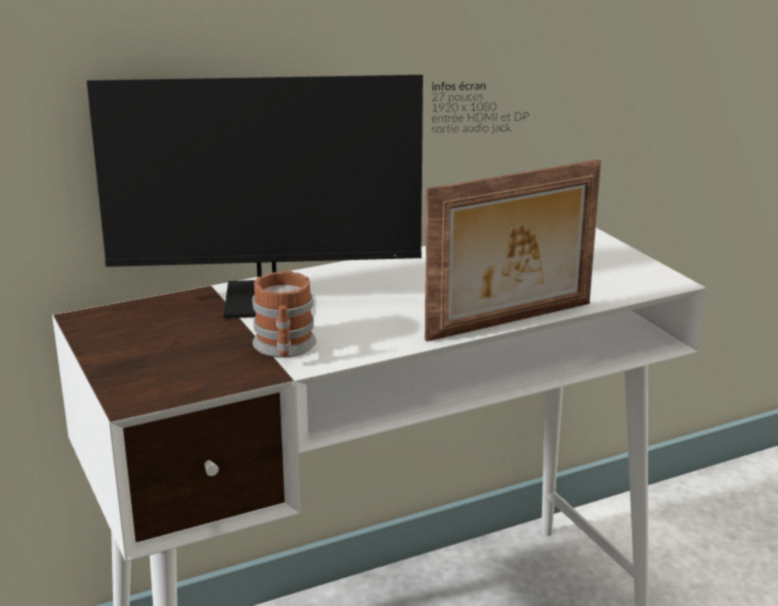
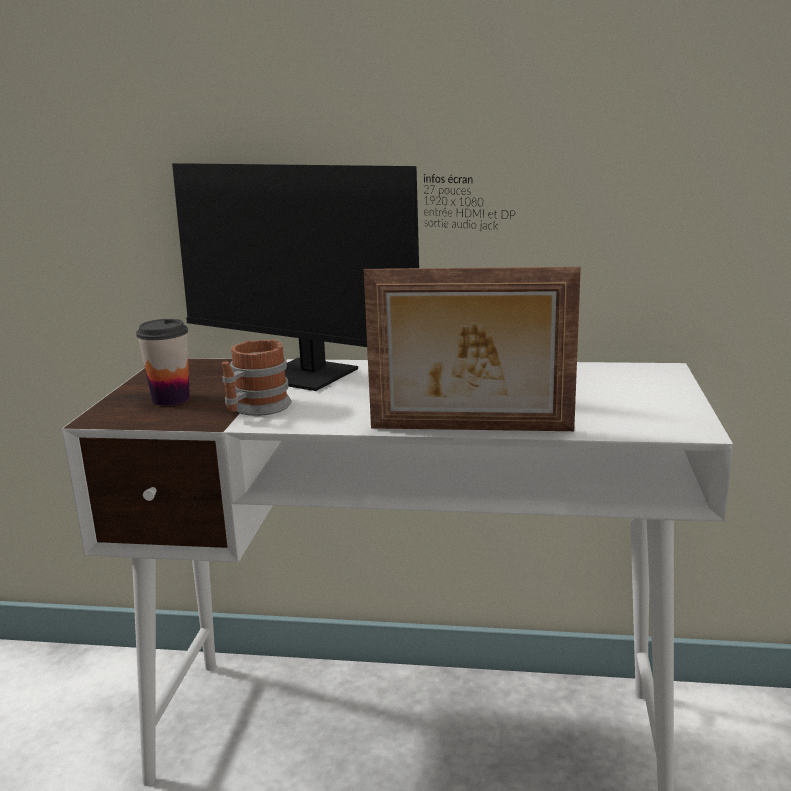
camera: 35 degrees right, 5 degrees down
none -> cup [136,319,190,406]

